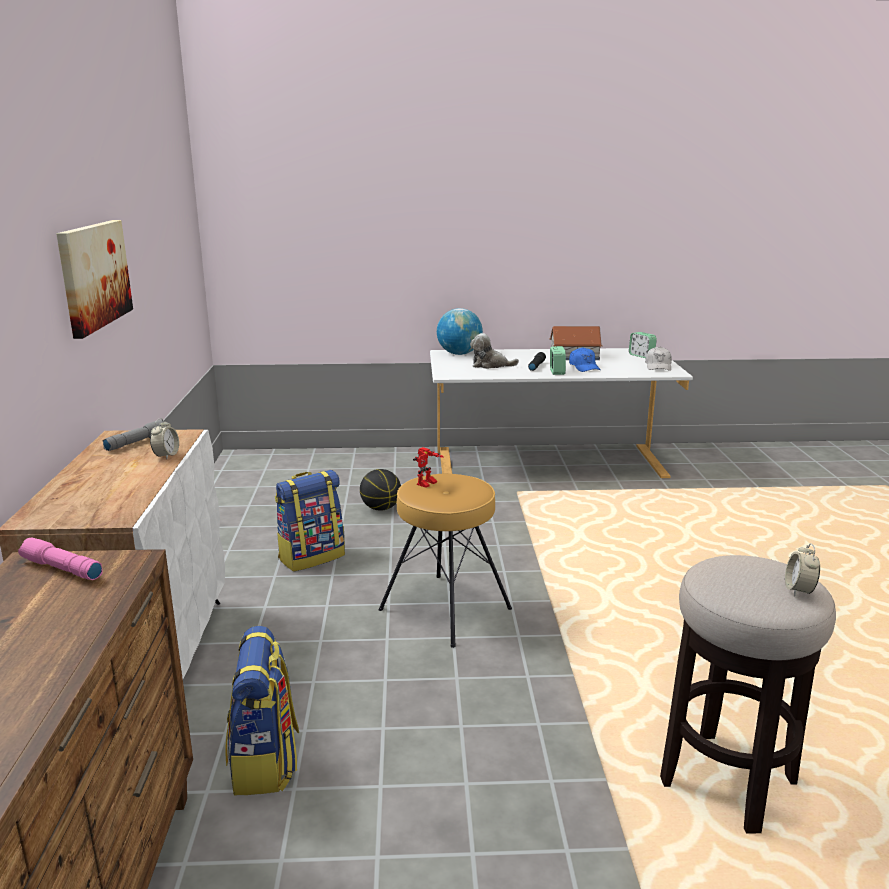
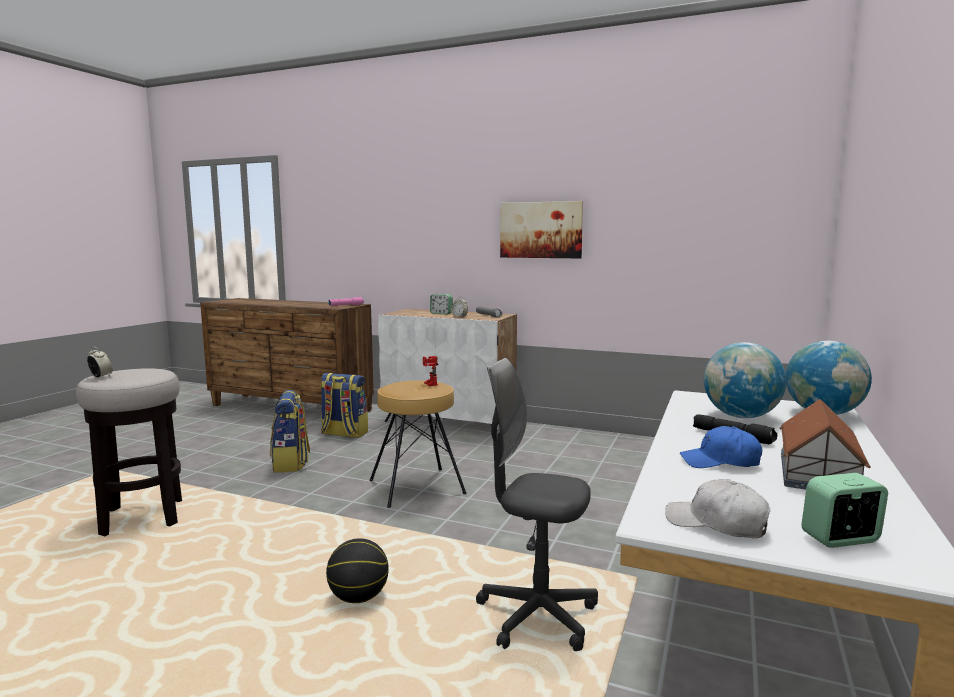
camera: 115 degrees right, 10 degrees down
backpack [275,470,345,572] -> backpack moved to [270,390,310,473]
basketball [360,469,401,511] -> basketball moved to [326,538,389,603]
plush toy [470,333,519,369] -> globe [704,342,787,418]
alarm clock [550,346,566,375] -> alarm clock moved to [430,294,453,314]
none -> grey office chair [476,358,598,651]

